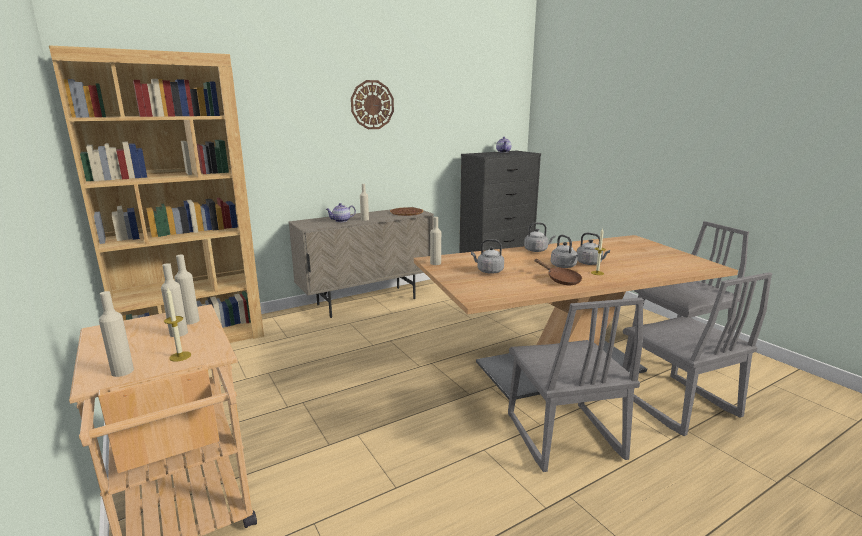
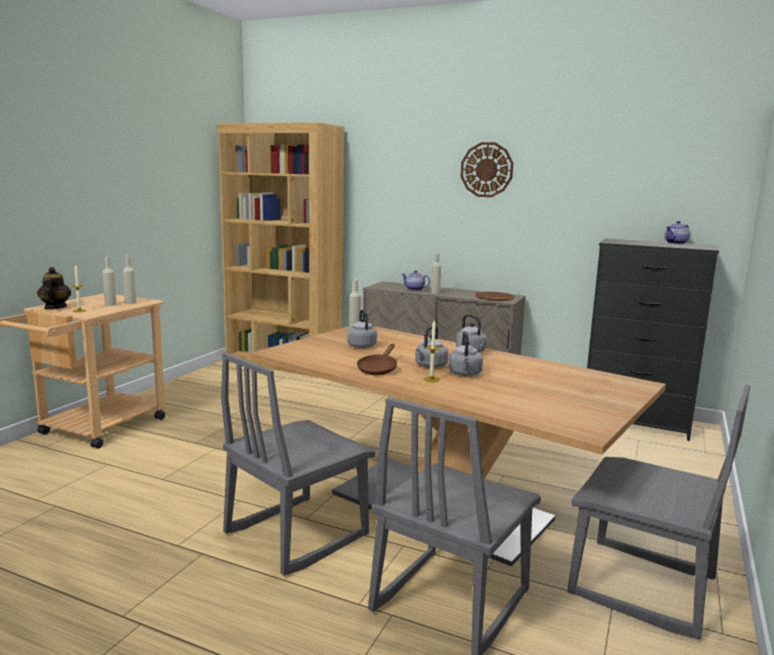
camera: 55 degrees right, 5 degrees down
beige bottle [99,291,134,377] -> teapot [37,267,71,310]

